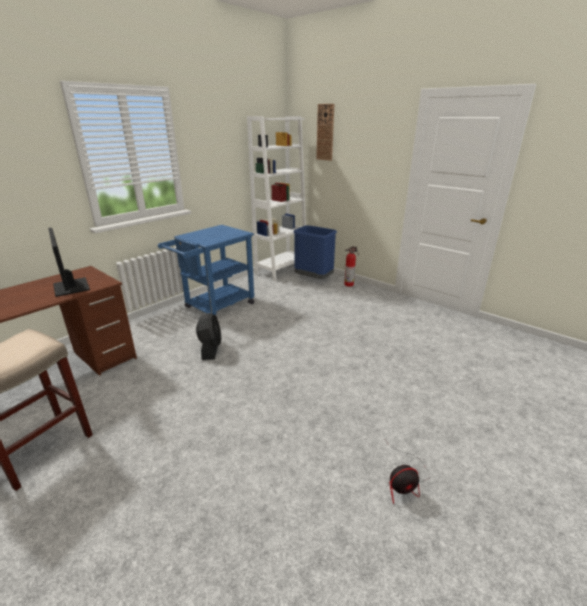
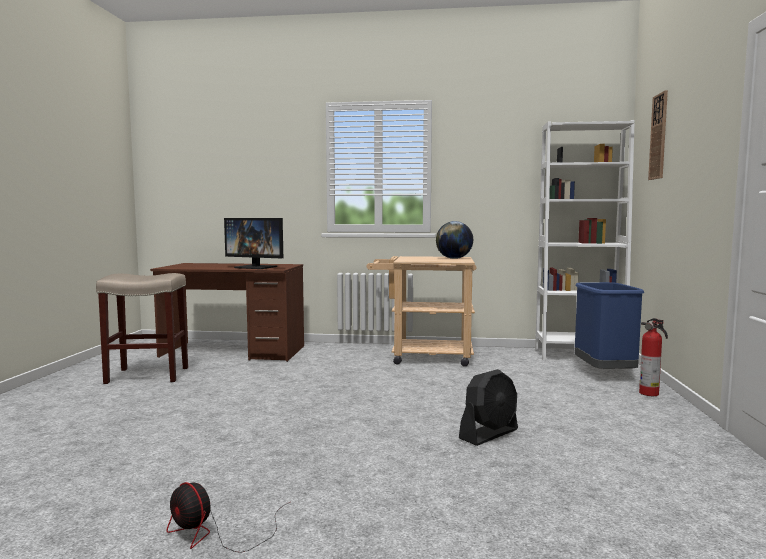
camera: 55 degrees right, 20 degrees down
monitor [48,228,90,297] -> monitor turned 90 degrees counterclockwise [224,218,283,269]
blue cart [158,225,254,318] -> beige cart [367,256,476,367]
black fan [196,313,222,360] -> black fan moved to [459,369,518,446]
none -> globe [436,221,473,259]

